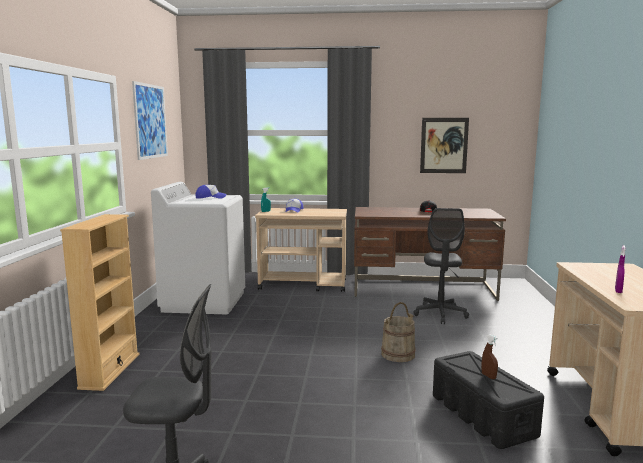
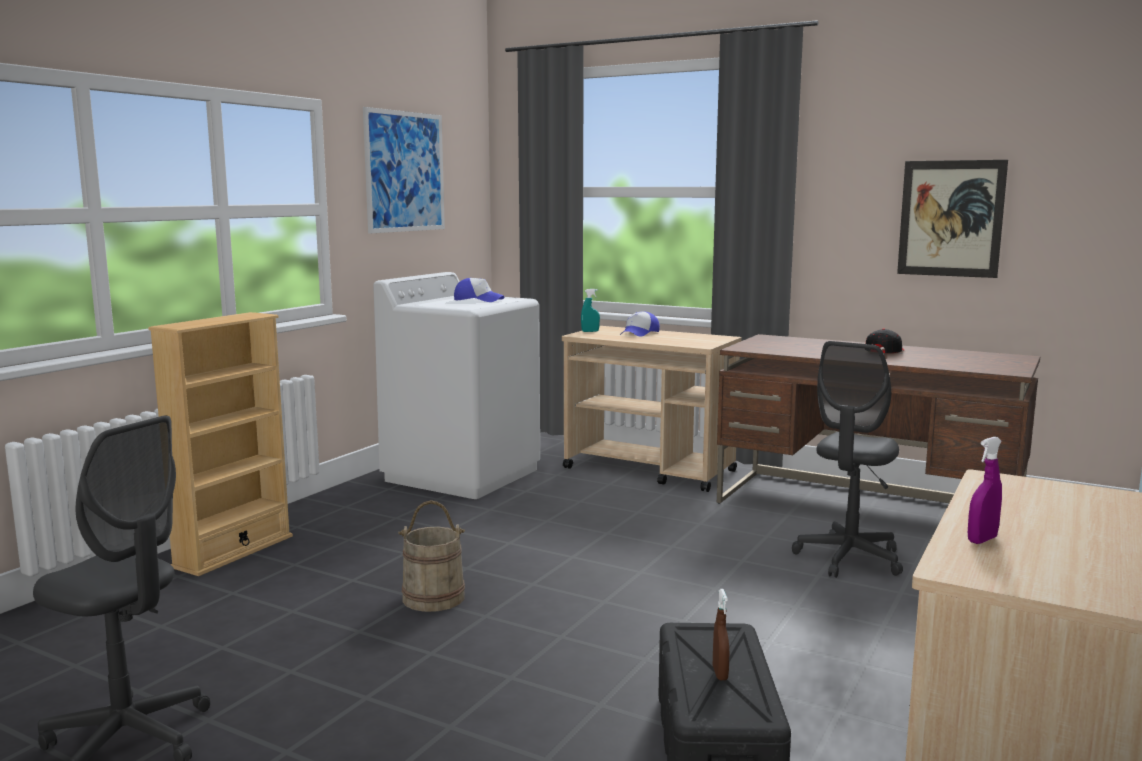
camera: 25 degrees right, 0 degrees up
beige bucket [381,302,416,362] -> beige bucket moved to [398,500,465,612]

